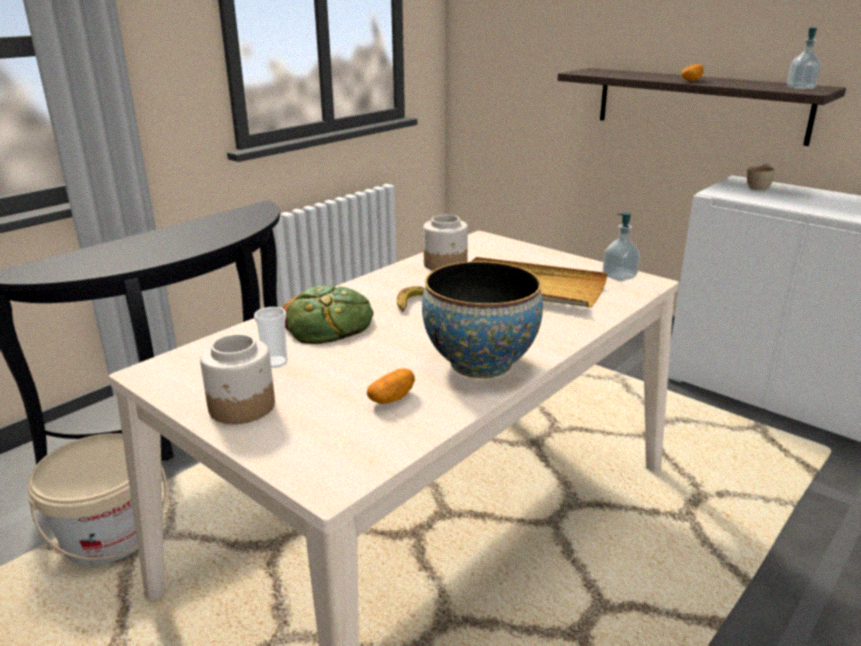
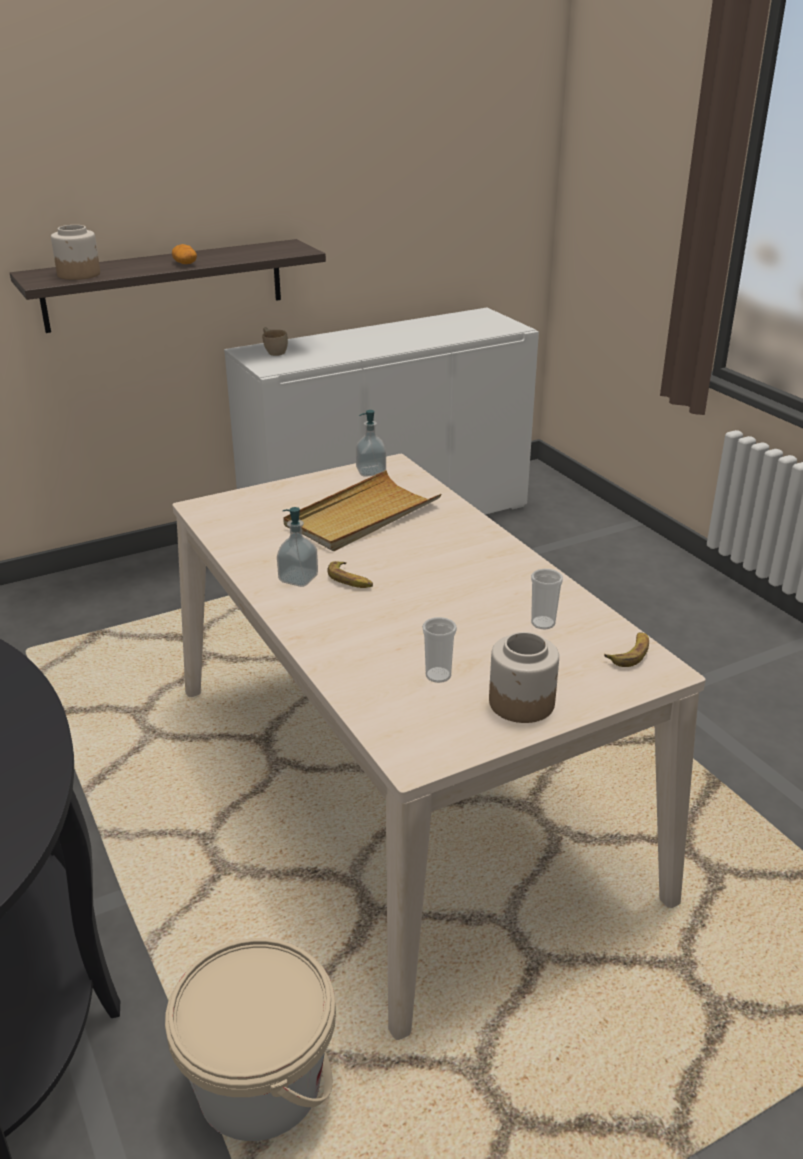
camera: 70 degrees left, 5 degrees up
bread [282,285,373,344] -> none
potato [367,368,415,404] -> cup [531,569,563,629]
bowl [422,261,543,378] -> none
jar [423,215,468,271] -> jar moved to [51,225,100,280]
soap dispenser [787,28,821,89] -> soap dispenser moved to [277,507,318,587]
none -> banana [604,632,649,667]

